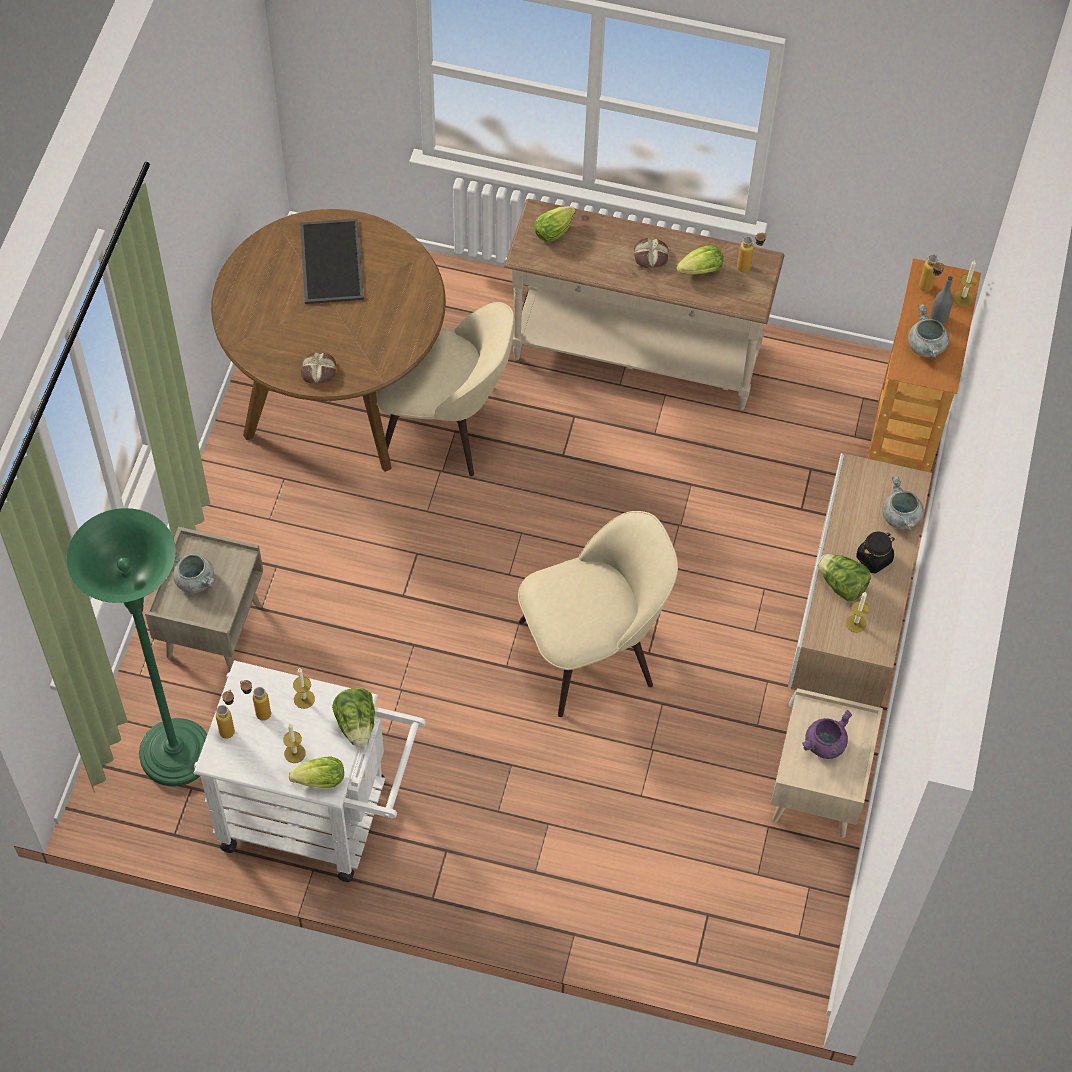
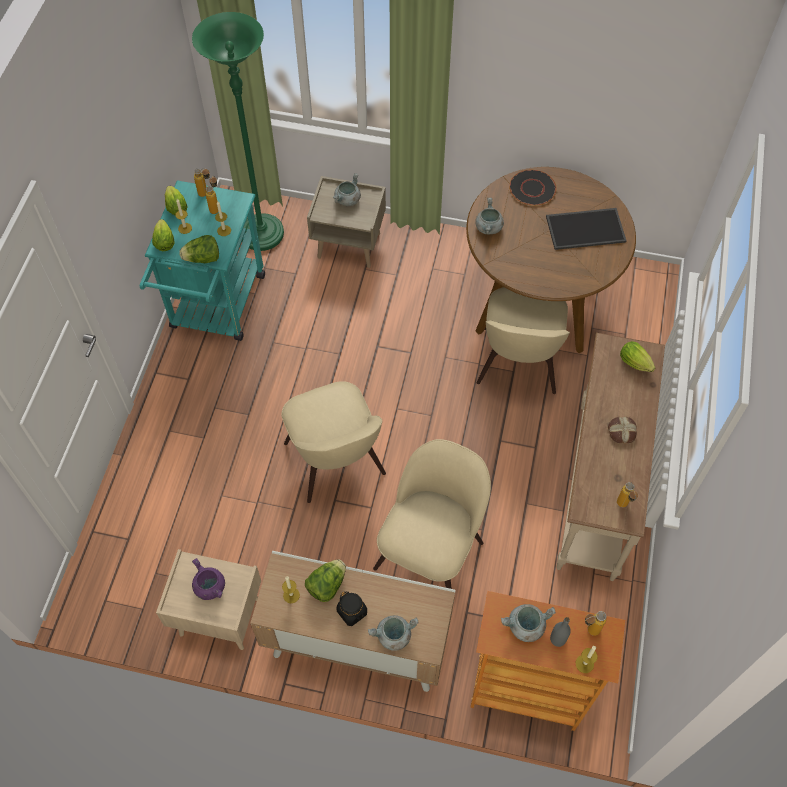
camera: 90 degrees right, 0 degrees up
white cart [194,660,426,882] -> turquoise cart [140,180,265,341]
bread [301,352,336,384] -> grey cooking pot [475,198,504,234]
lettuce [676,245,723,275] -> lettuce moved to [165,186,188,215]
none -> beige chair [373,439,491,589]
none -> black plate [509,170,556,206]

